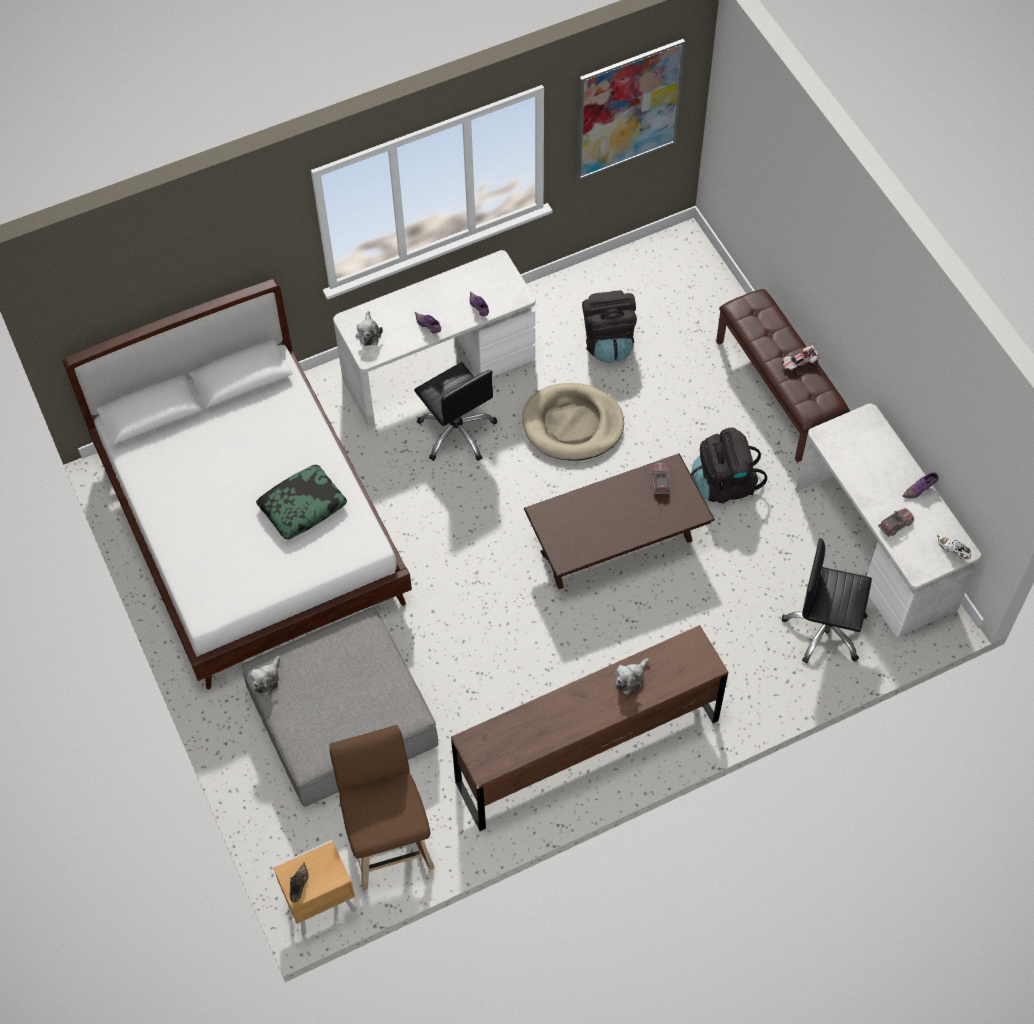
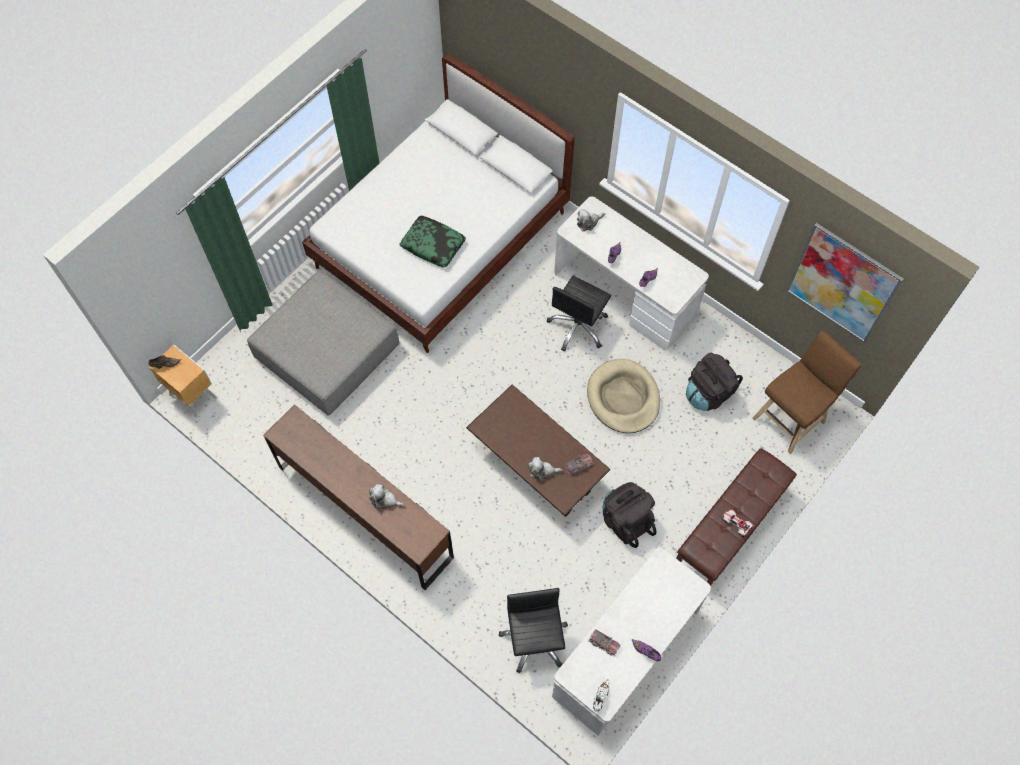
camera: 65 degrees right, 5 degrees up
plush toy [250,656,280,696] -> plush toy moved to [528,457,563,481]
brown stool [329,725,435,890] -> brown stool moved to [752,331,861,454]

